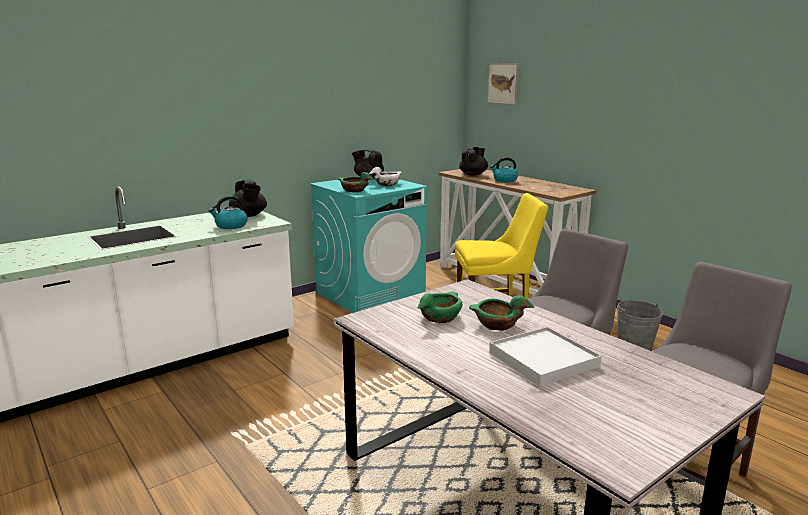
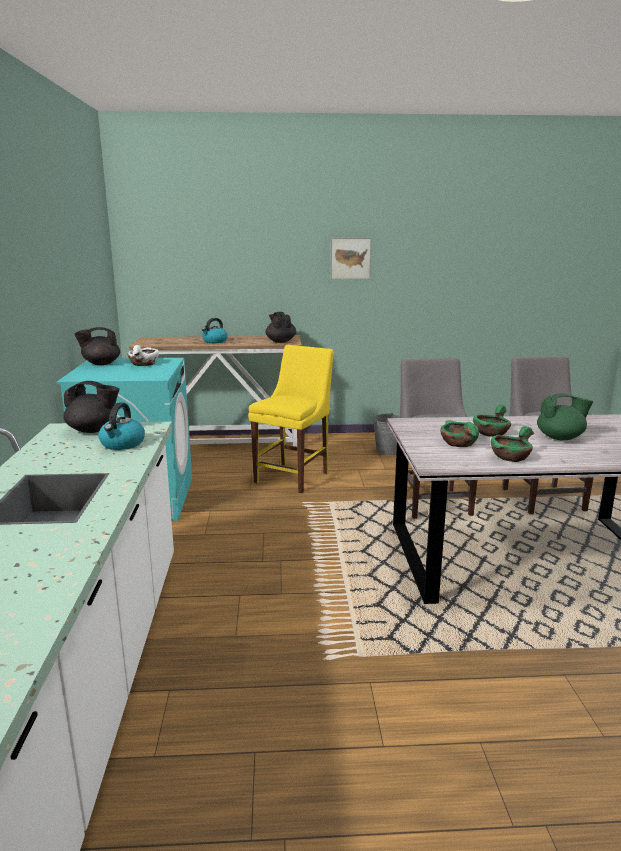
camera: 55 degrees left, 0 degrees up
green bowl [338,172,373,192] -> green bowl moved to [491,426,534,462]
black teapot [459,147,488,176] -> black teapot moved to [265,312,296,343]
picture [487,63,519,105] -> picture moved to [330,237,372,280]
white tray [489,327,602,386] -> green teapot [537,393,593,440]

